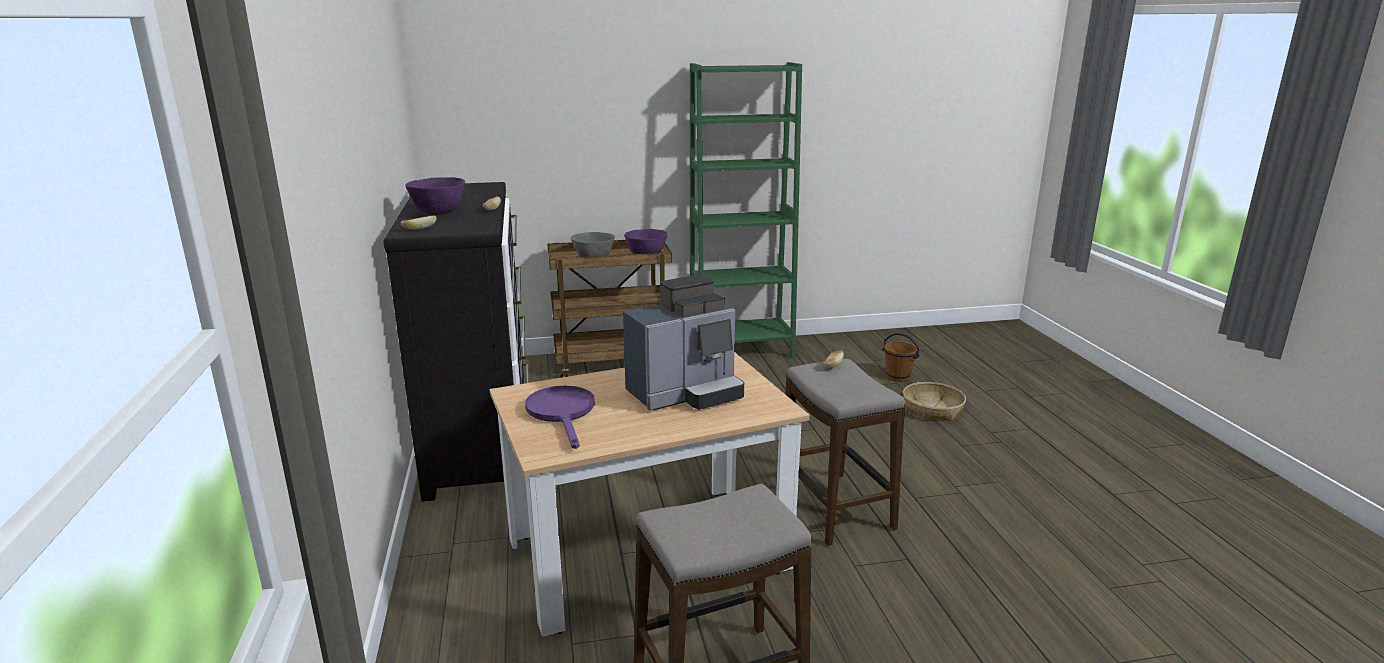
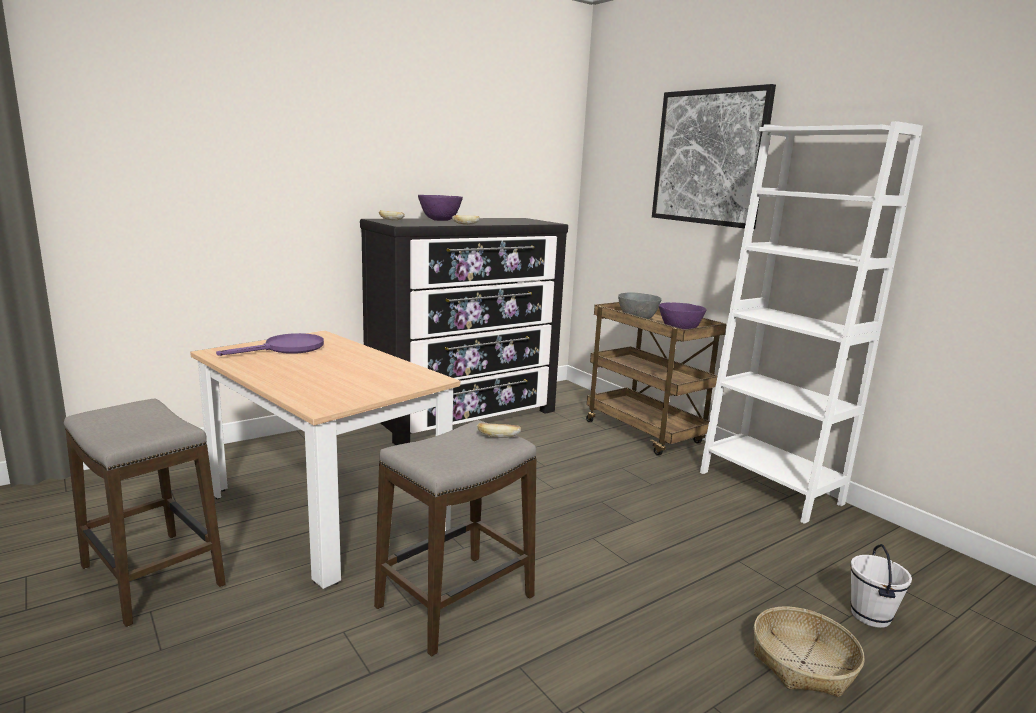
camera: 65 degrees right, 5 degrees down
coffee machine [623,274,744,410] -> none
green bookcase [689,62,802,359] -> white bookcase [700,121,923,524]
brown bucket [882,333,920,382] -> white bucket [850,544,912,628]
none -> picture [652,84,776,229]

